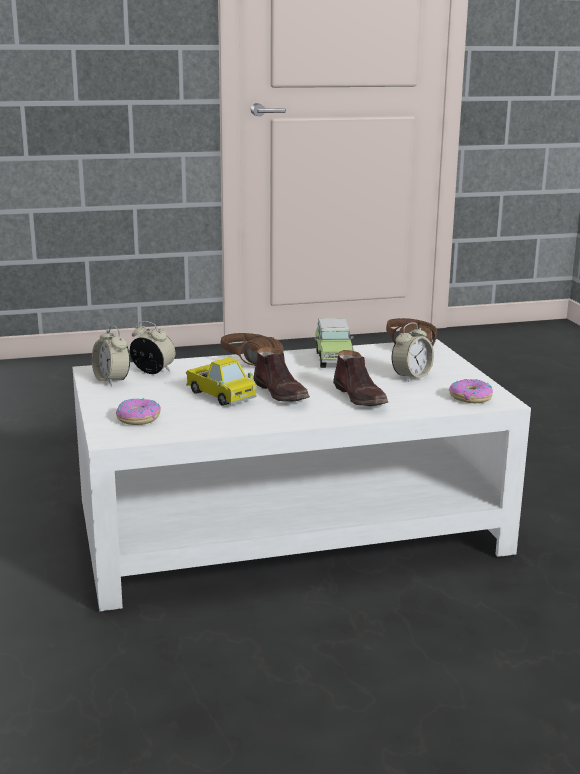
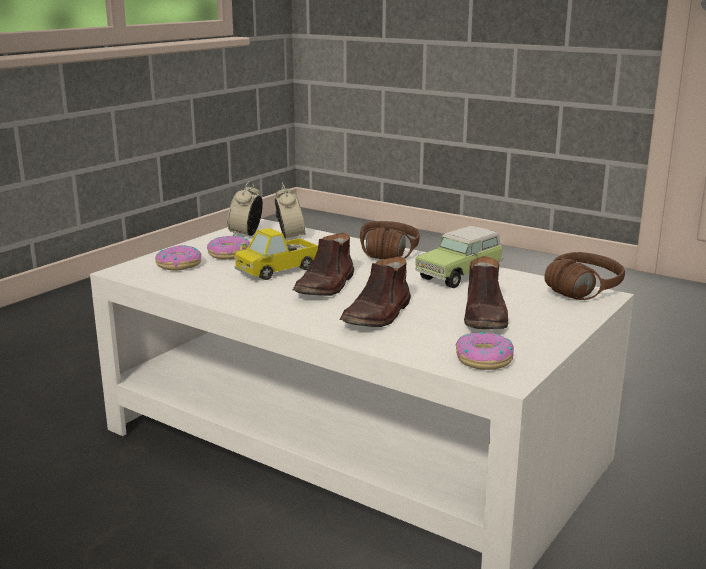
camera: 50 degrees right, 0 degrees up
toy truck [186,357,257,405] -> toy truck turned 45 degrees clockwise [234,228,318,280]
alarm clock [392,323,434,382] -> brown shoe [464,256,508,329]
none -> donut [207,235,250,260]

